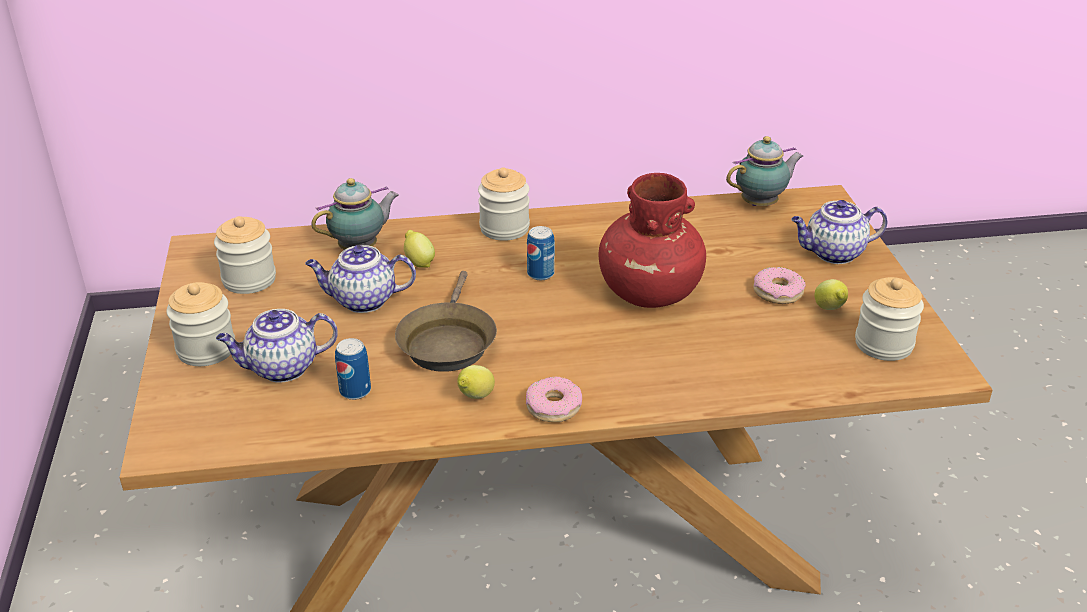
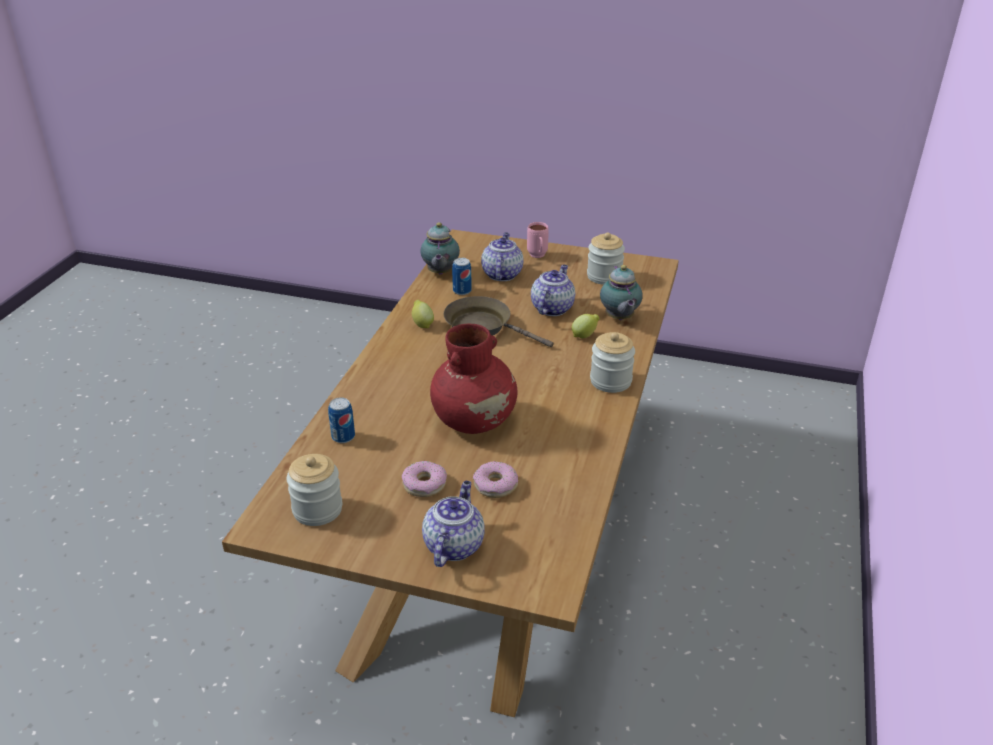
camera: 115 degrees right, 0 degrees up
jar [166,282,235,366] -> pink mug [527,222,549,258]
donut [526,376,582,422] -> donut moved to [473,461,518,498]
can [527,226,555,280] -> can moved to [328,397,355,443]
teapot [726,136,803,206] -> teapot moved to [420,222,460,275]
lemon [815,279,848,310] -> none

